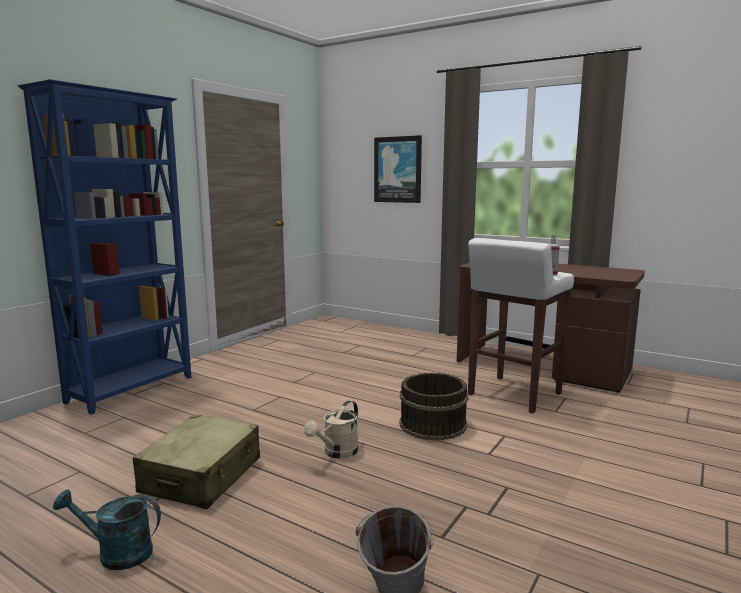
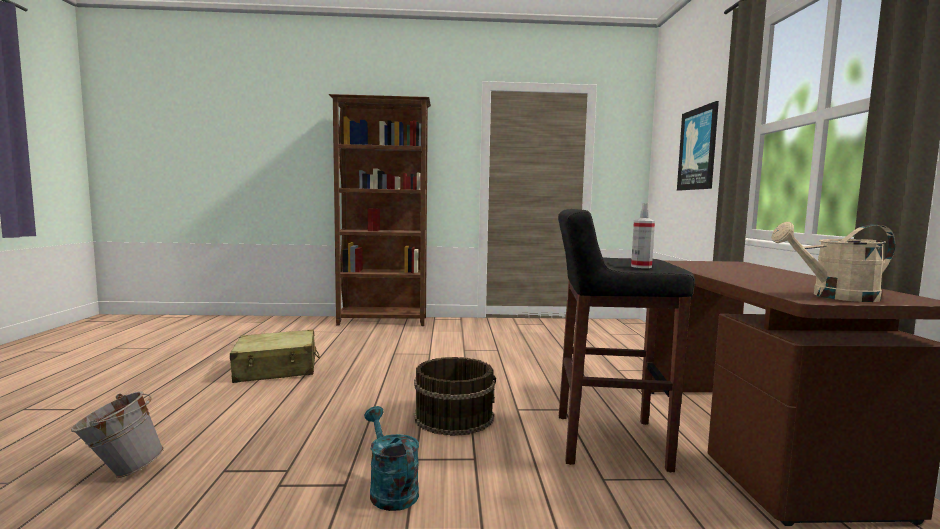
camera: 55 degrees right, 5 degrees down
blue bookcase [18,79,191,415] -> brown bookcase [329,94,431,326]
turquoise watering can [53,489,161,570] -> turquoise watering can moved to [364,406,419,511]
beige watering can [304,400,359,459] -> beige watering can moved to [771,222,895,302]
white stool [468,238,574,413] -> black stool [558,209,695,472]

